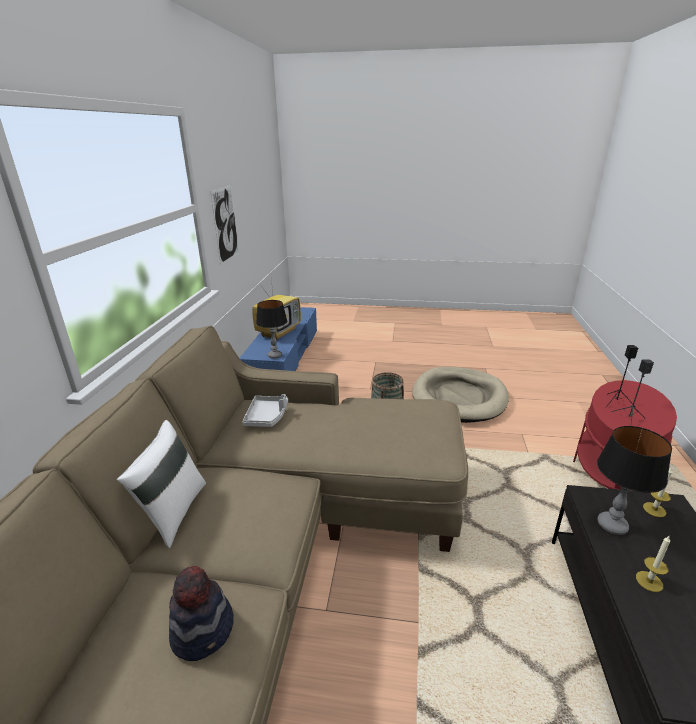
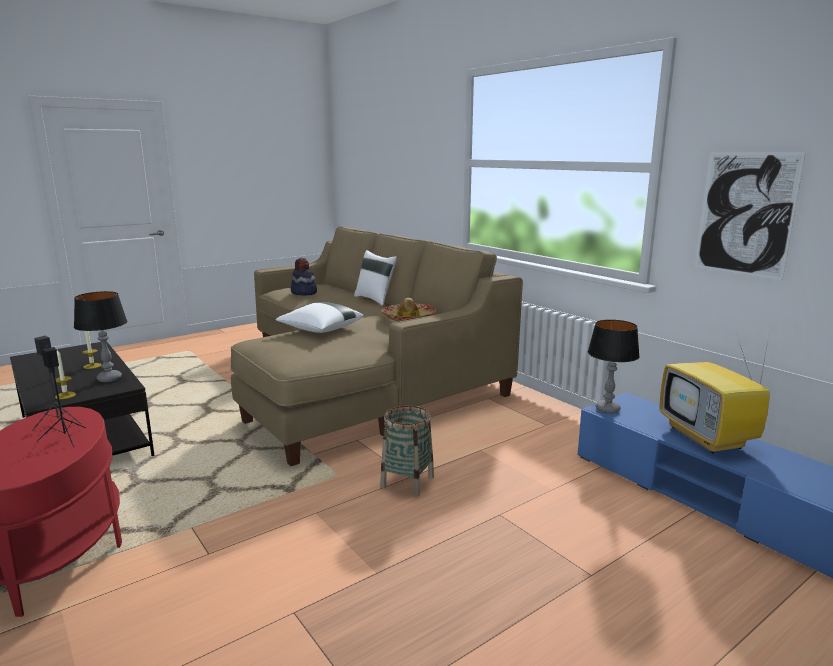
camera: 135 degrees right, 10 degrees down
grey tray [242,394,288,427] -> hat [381,298,436,322]
beige dog bed [412,367,509,423] -> none
none -> white pillow [275,302,364,333]

